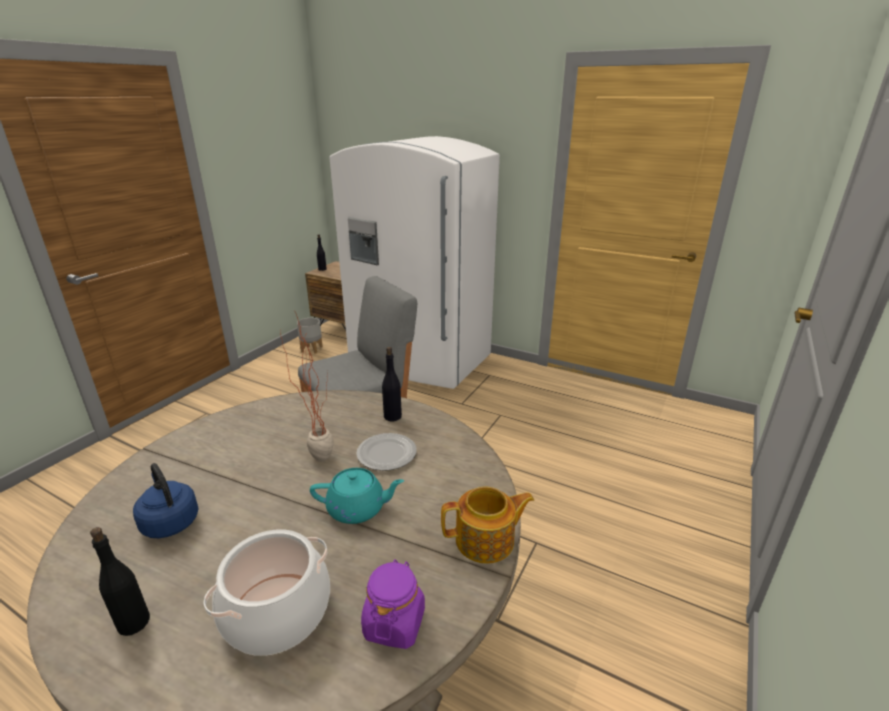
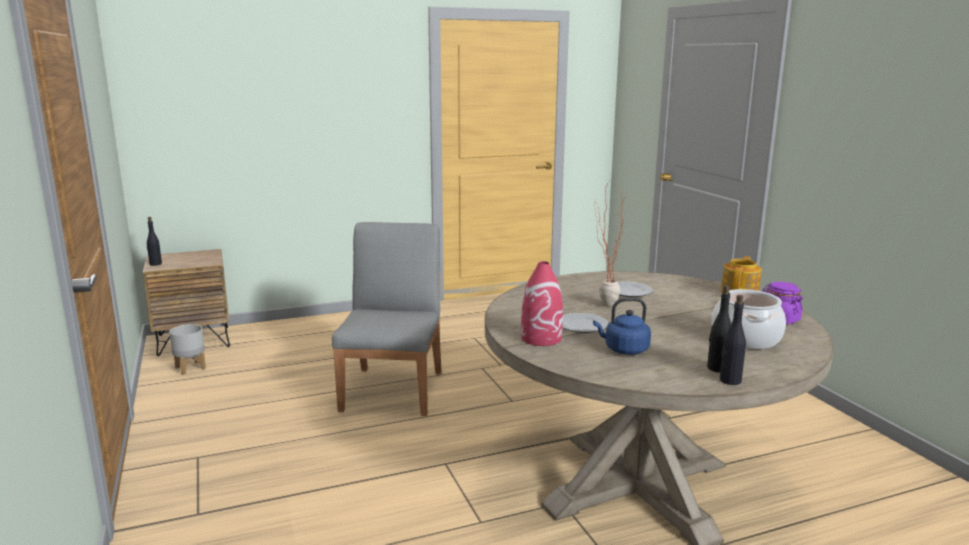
camera: 50 degrees left, 10 degrees down
turquoise teapot [310,468,404,524] -> none
white fridge [329,136,500,389] -> none
black bottle [382,347,402,421] -> black bottle moved to [720,295,746,385]
none -> red vase [521,261,563,346]
none -> plate [563,313,609,333]

